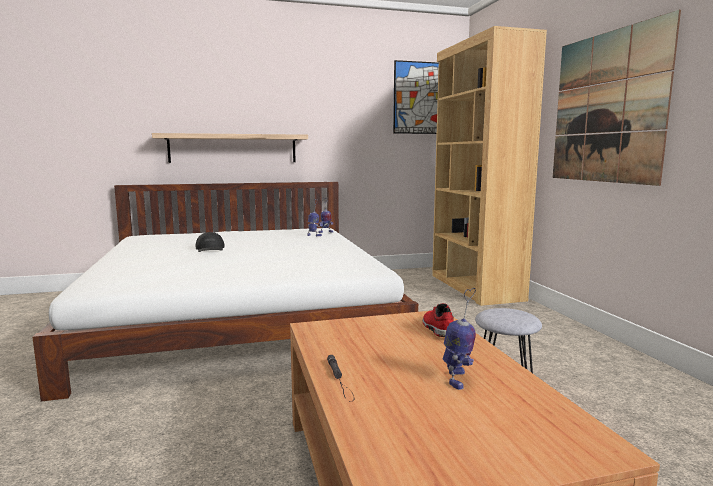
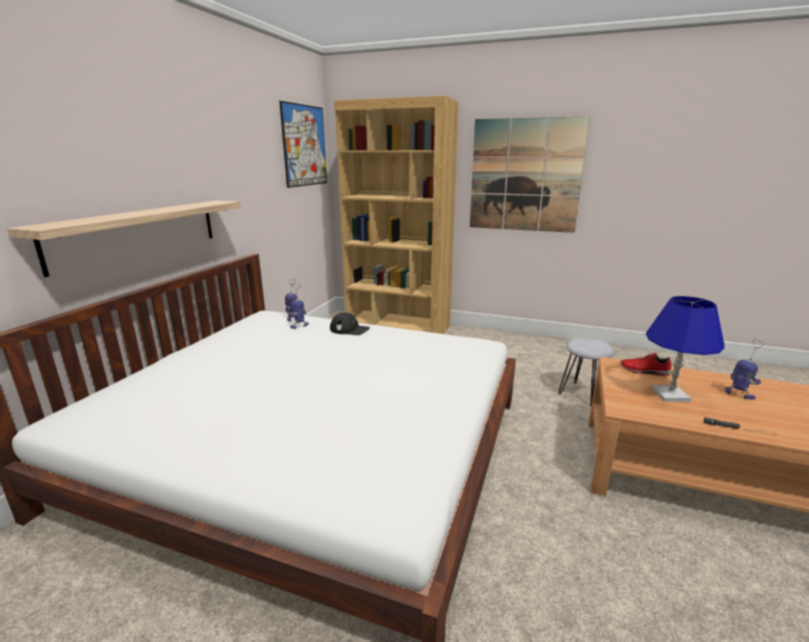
camera: 55 degrees left, 10 degrees up
black cap [196,232,225,252] -> black cap moved to [330,313,370,335]
none -> blue table lamp [646,296,725,402]

